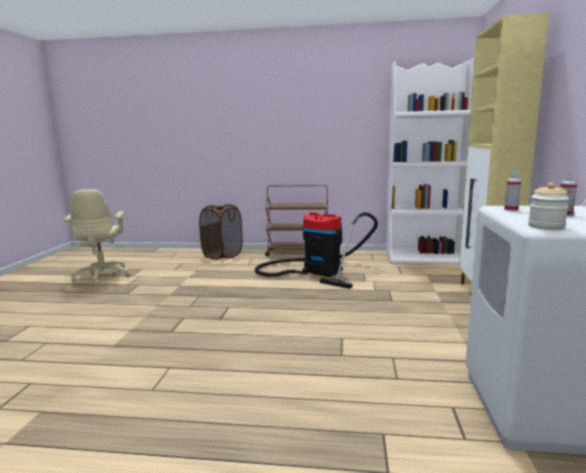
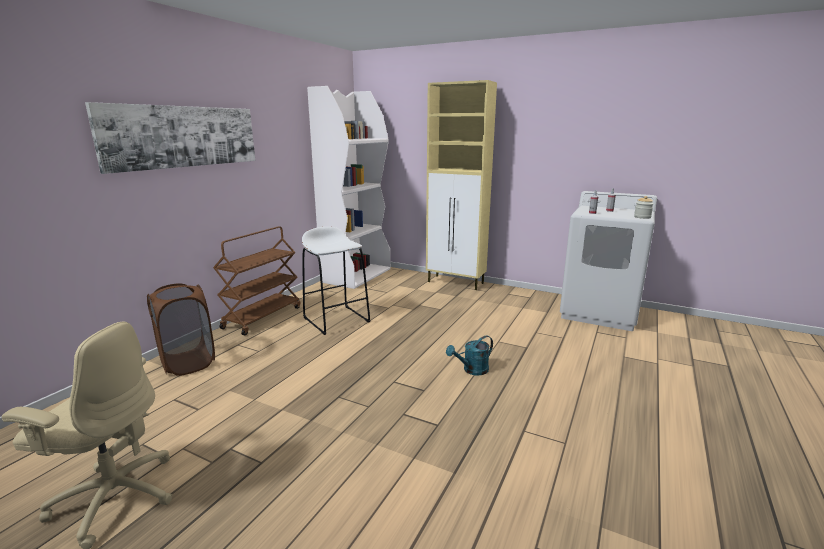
camera: 70 degrees left, 5 degrees up
vacuum cleaner [255,212,378,289] -> white stool [302,227,370,335]
none -> picture [85,102,255,174]
none -> turquoise watering can [446,336,493,376]

